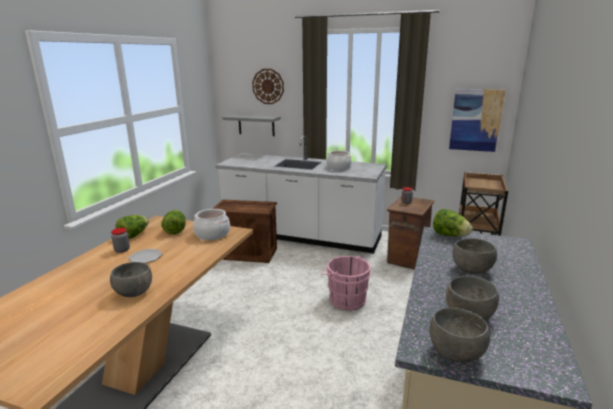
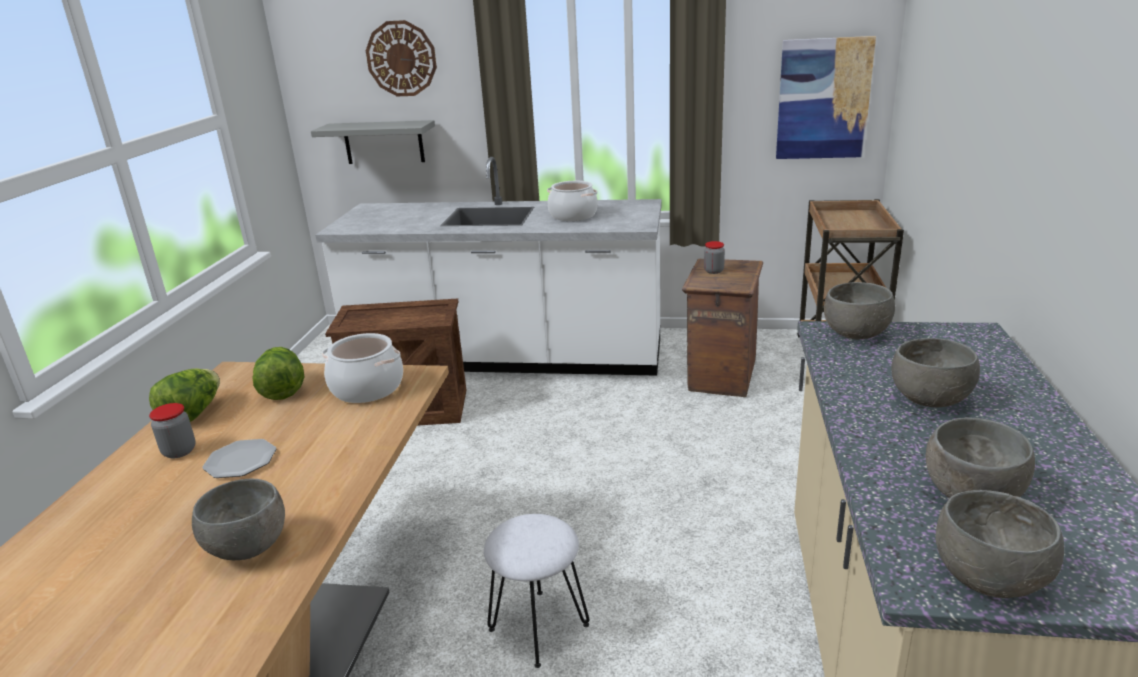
camera: 10 degrees left, 5 degrees up
pink bucket [321,256,371,310] -> none
lettuce [433,209,473,236] -> grey bowl [824,282,895,339]
none -> white stool [484,514,590,668]

